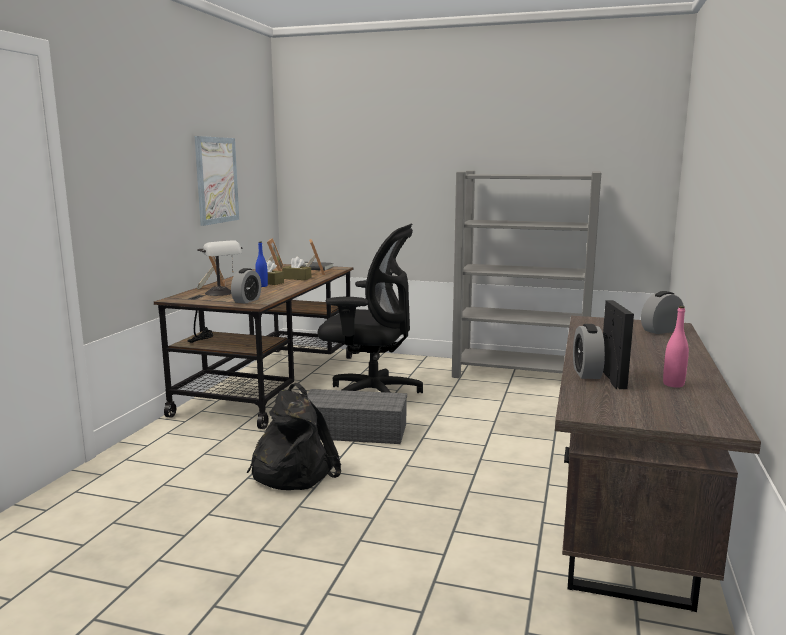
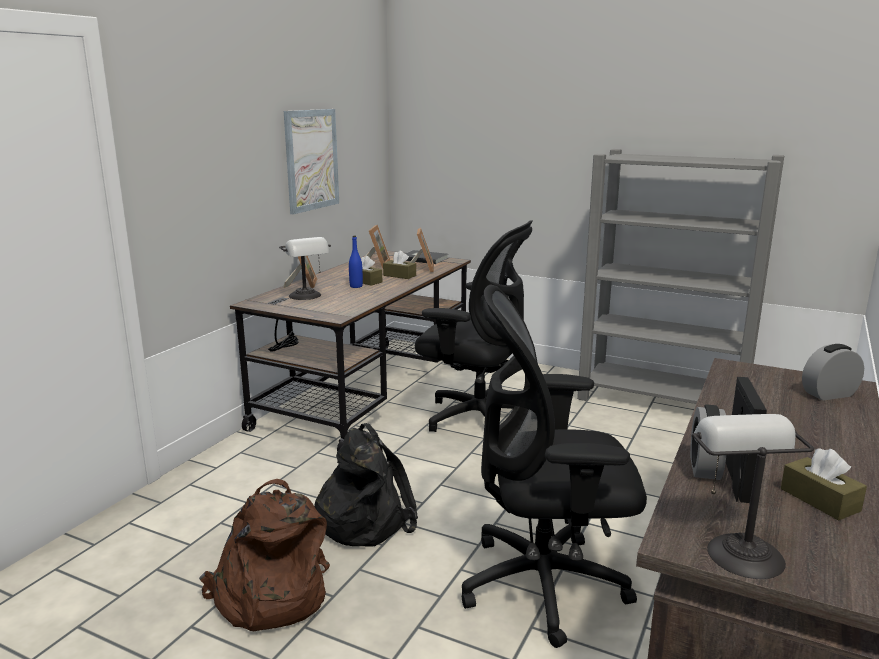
camera: 10 degrees right, 5 degrees up
alarm clock [231,268,261,304] -> none
grey storage box [307,389,407,444] -> none
pink bottle [663,306,689,388] -> brown tissue box [781,448,867,520]
none -> brown backpack [199,479,330,631]
none -> black office chair [462,285,647,648]
none -> table lamp [692,414,814,579]

